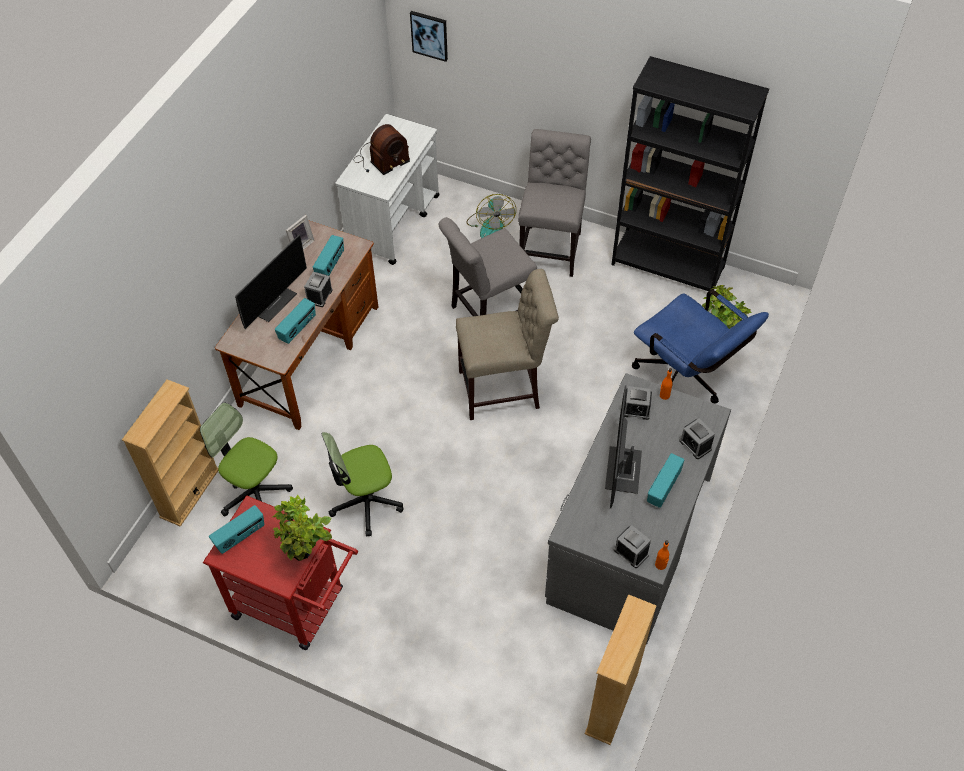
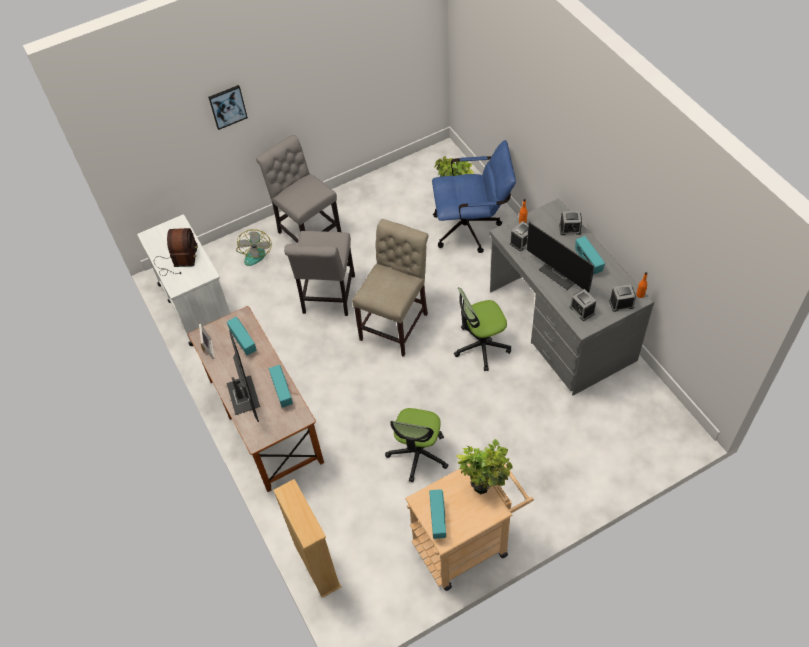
camera: 50 degrees left, 0 degrees up
office chair [200,403,293,516] -> office chair moved to [454,287,511,371]
red cart [203,495,358,650] -> beige cart [405,464,534,591]
alarm clock [304,272,333,307] -> alarm clock moved to [570,289,596,321]
picture [410,11,448,62] -> picture moved to [208,85,248,130]
fan [466,194,516,238] -> fan turned 60 degrees clockwise [236,229,272,266]
beige bookcase [585,594,657,745] -> none
black bookcase [611,56,769,296] -> none

